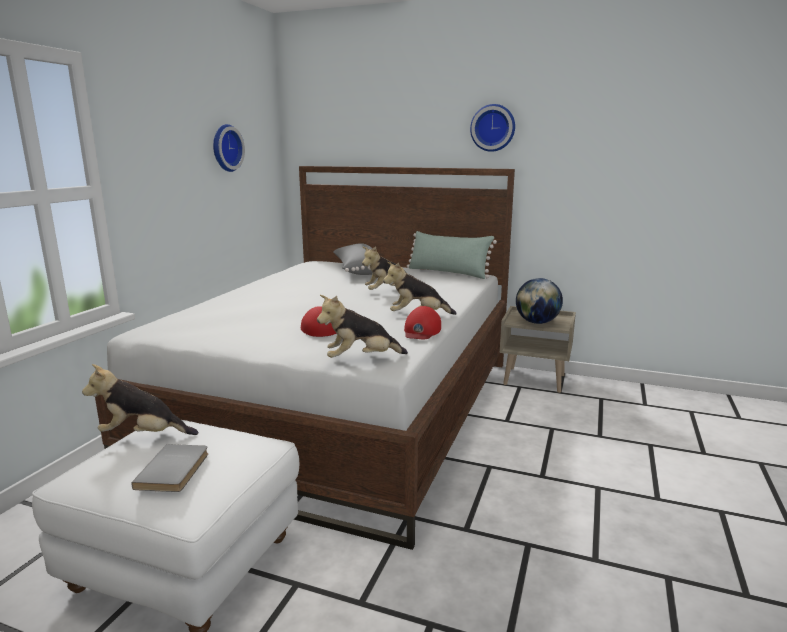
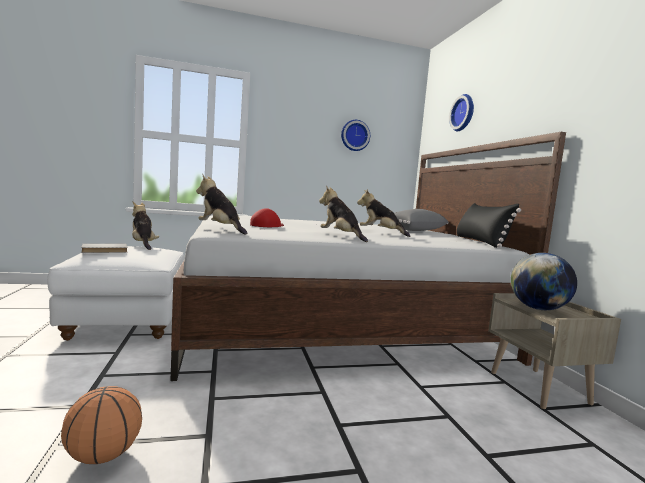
camera: 55 degrees right, 10 degrees down
red cap [404,306,441,339] -> none
green pillow [407,231,497,279] -> black pillow [457,203,521,248]
wall clock [470,104,515,152] -> wall clock moved to [449,94,474,131]
none -> basketball [61,386,142,464]

